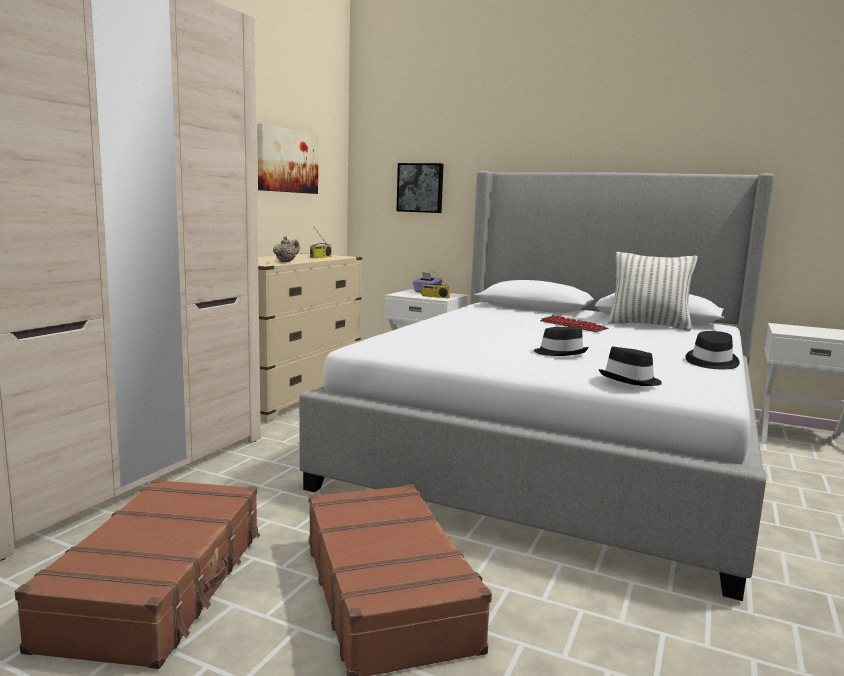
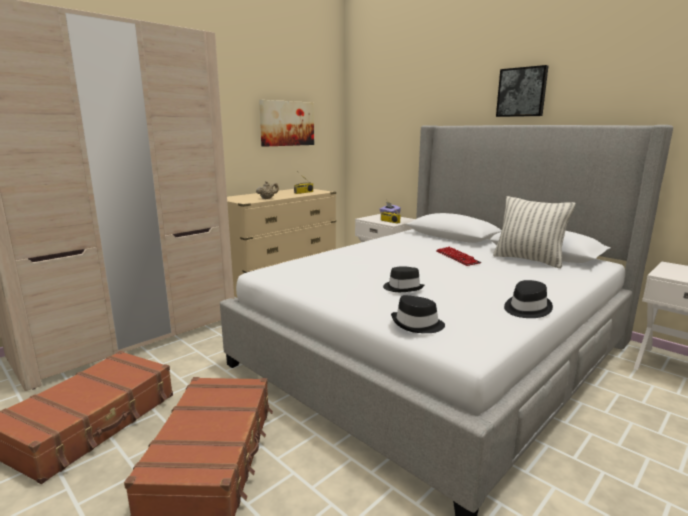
camera: 20 degrees right, 5 degrees up
picture [396,163,443,213] -> picture moved to [496,65,548,117]

